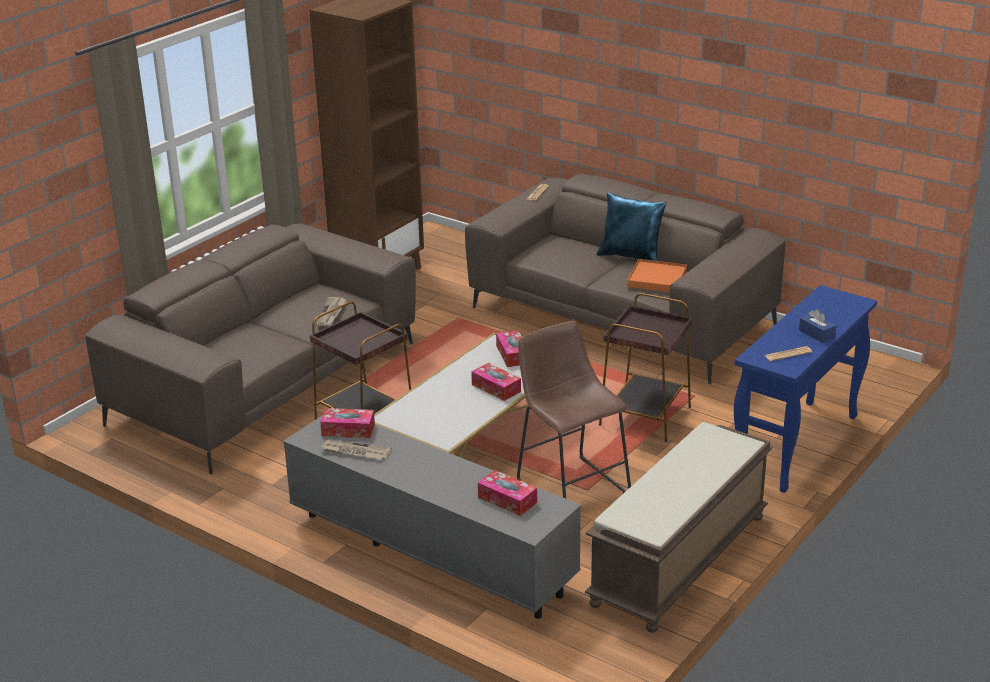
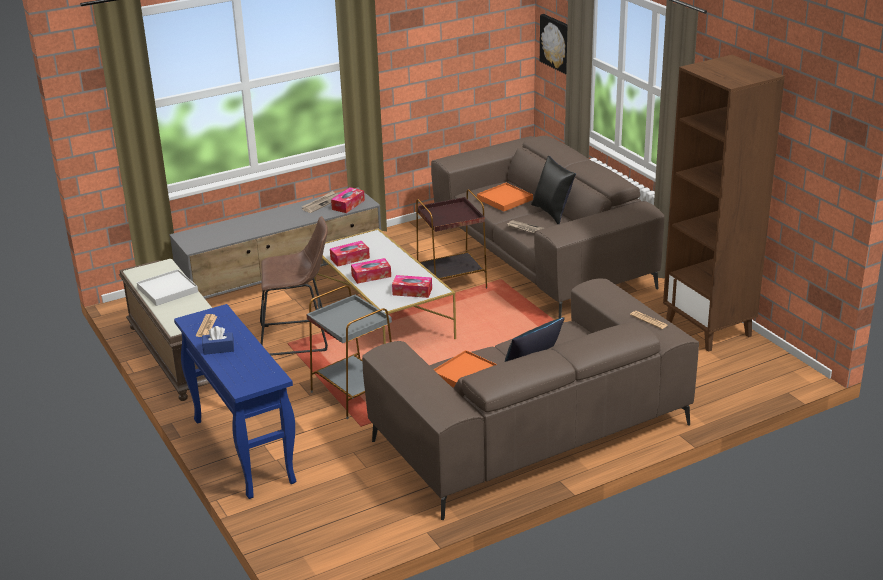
camera: 115 degrees right, 0 degrees up
tissue box [478,470,537,516] -> tissue box moved to [330,241,370,266]
brown side table [599,293,692,442] -> grey side table [306,285,392,419]
none -> white tray [137,269,198,306]
none -> orange tray [477,183,533,212]
none -> black pillow [531,156,576,224]
none -> picture [540,14,568,74]

